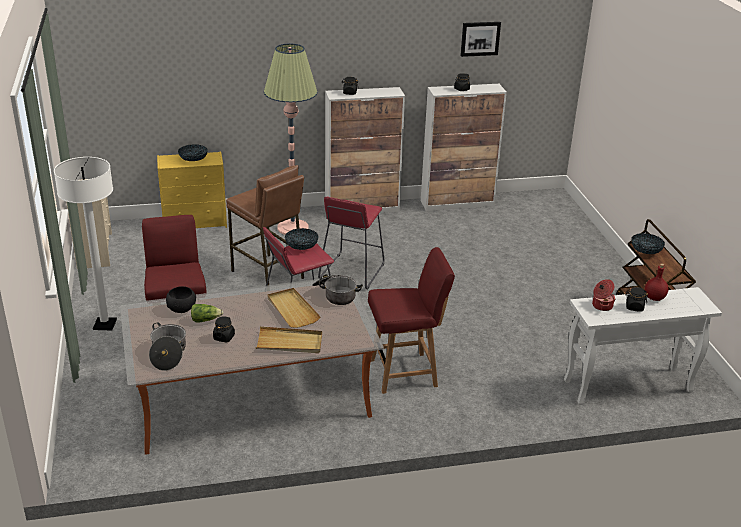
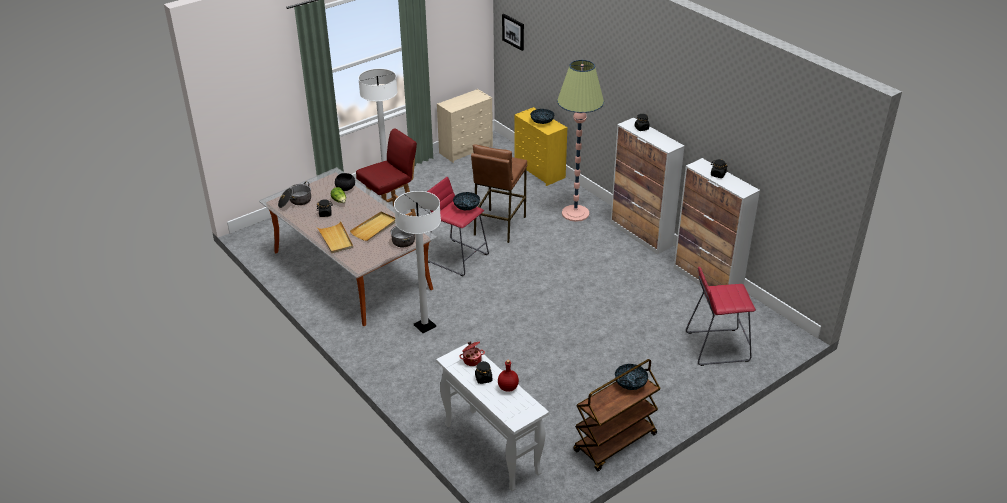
camera: 65 degrees right, 5 degrees up
red stool [318,197,384,289] -> red stool moved to [686,267,756,366]
red chair [368,247,455,394] -> white floor lamp [394,191,441,333]
picture [460,22,501,57] -> picture moved to [502,14,524,51]

